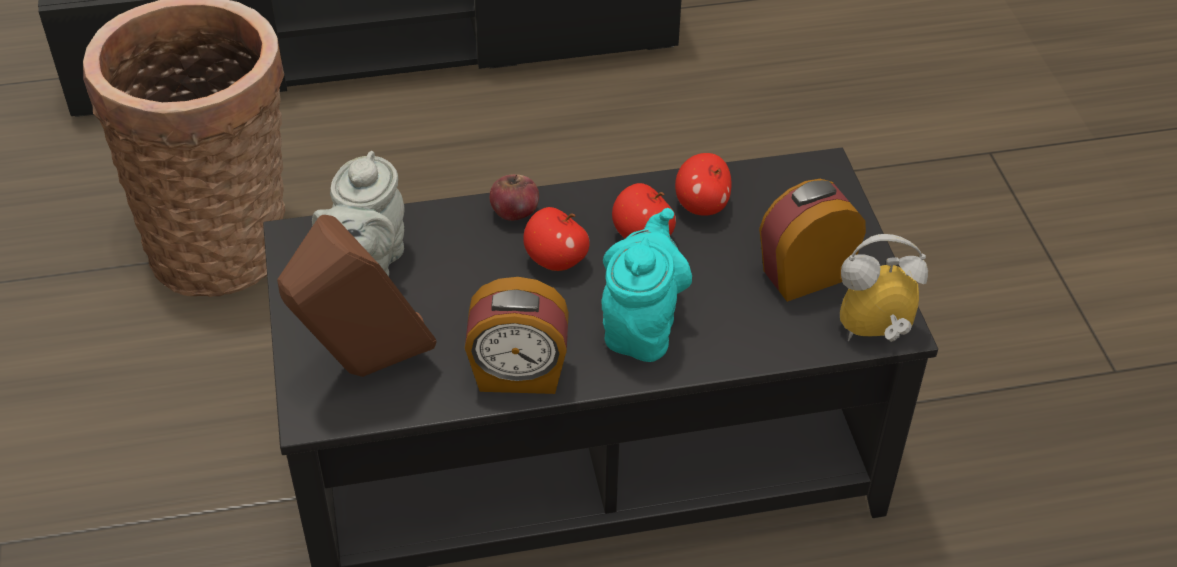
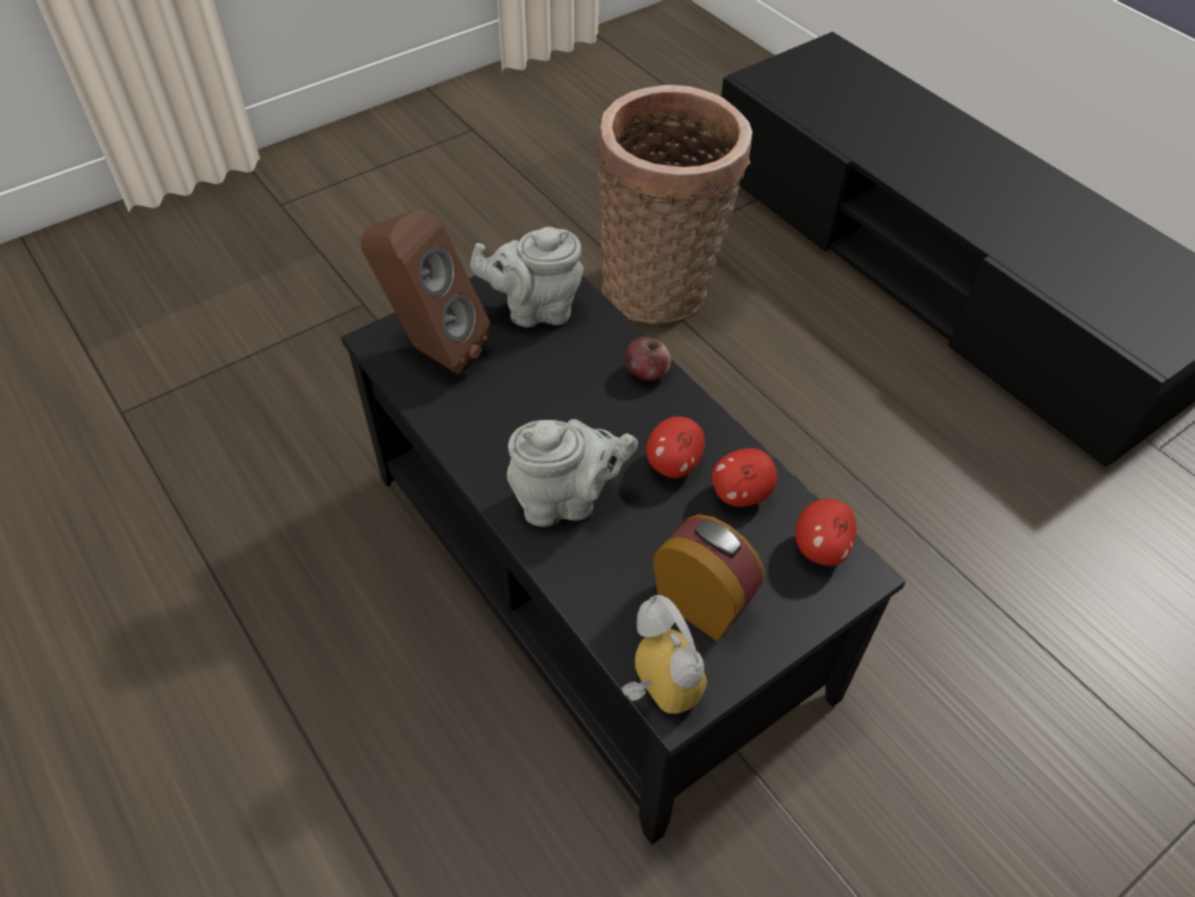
camera: 65 degrees right, 5 degrees up
alarm clock [465,277,569,394] -> none
apple [523,207,590,271] -> apple moved to [795,499,856,566]
turquoise teapot [602,208,692,362] -> grey teapot [507,419,638,527]

